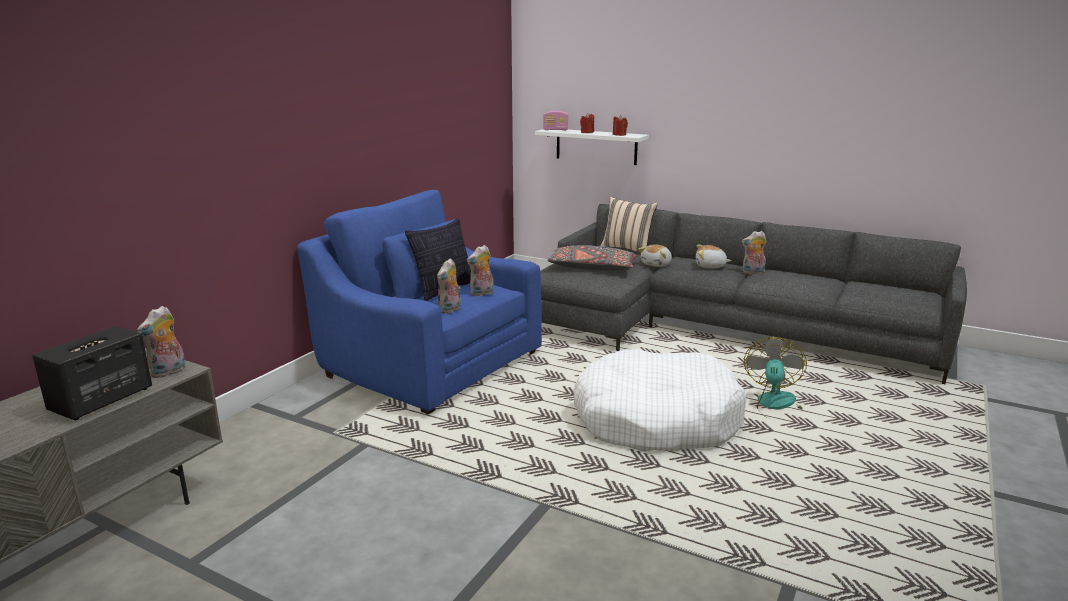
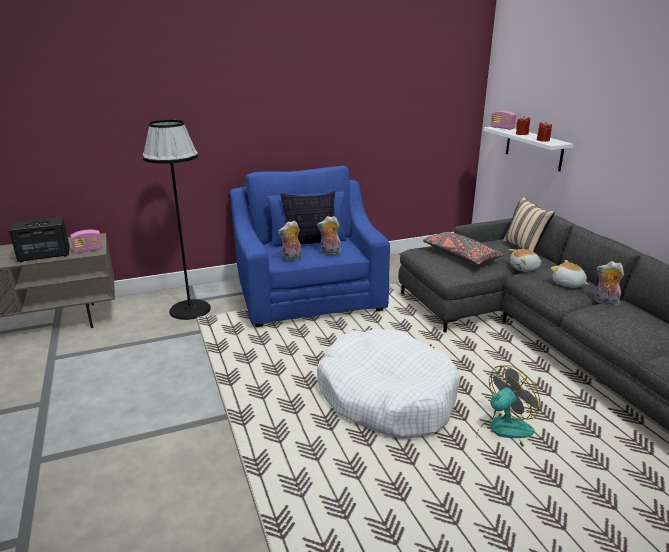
camera: 40 degrees right, 5 degrees up
plush toy [136,306,186,378] -> radio [70,230,103,253]
none -> black floor lamp [142,120,211,320]

